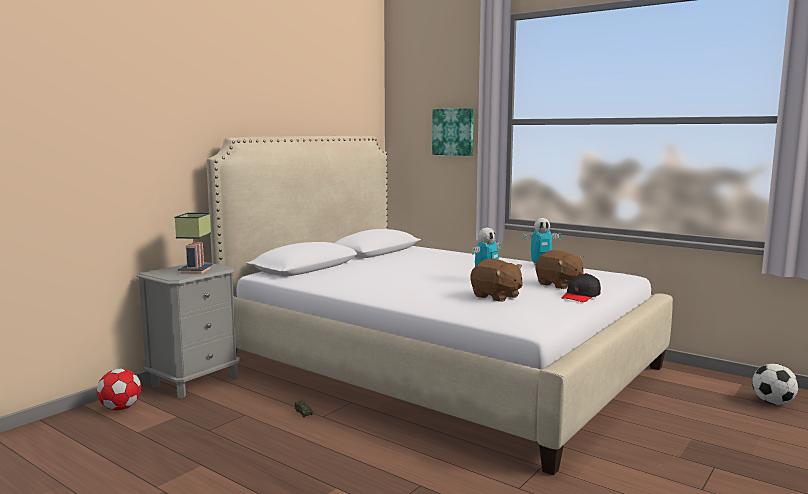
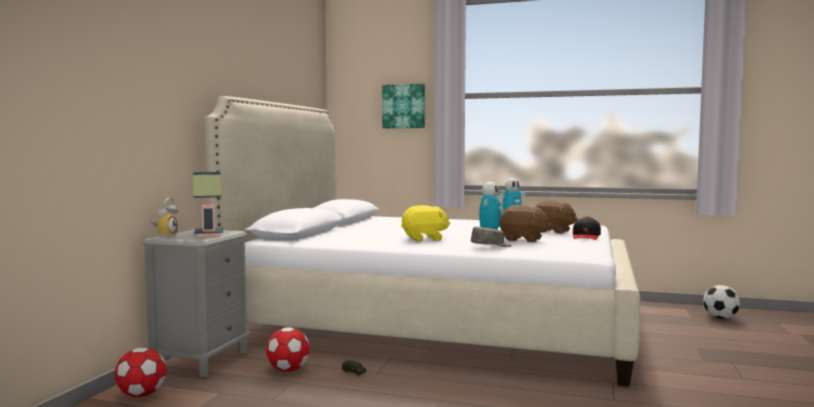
camera: 20 degrees left, 5 degrees down
none -> alarm clock [151,198,178,238]
none -> football [266,328,310,372]
none -> yellow plush toy [401,205,450,241]
none -> grey cap [471,227,512,247]

